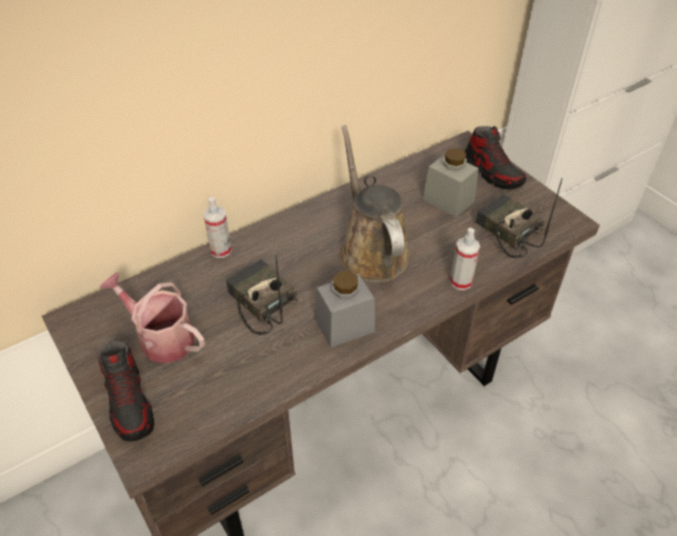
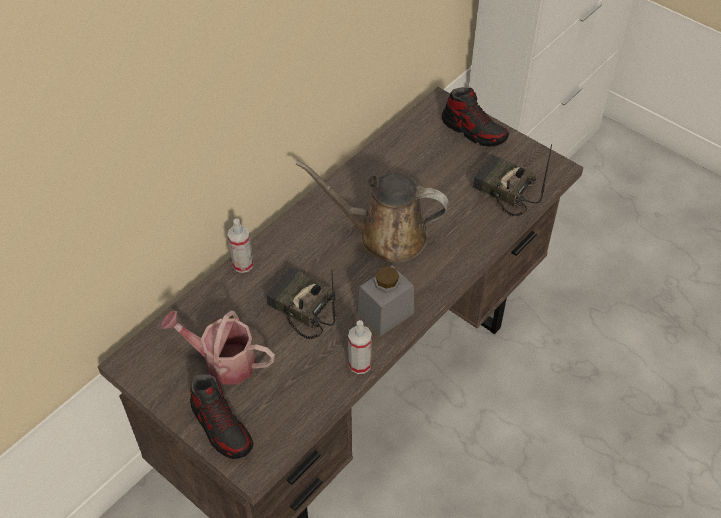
camera: 15 degrees left, 5 degrees up
brown watering can [340,125,410,283] -> brown watering can turned 45 degrees counterclockwise [296,160,449,263]
grey jar [423,148,479,217] -> none
spray bottle [450,228,480,290] -> spray bottle moved to [348,320,372,374]

